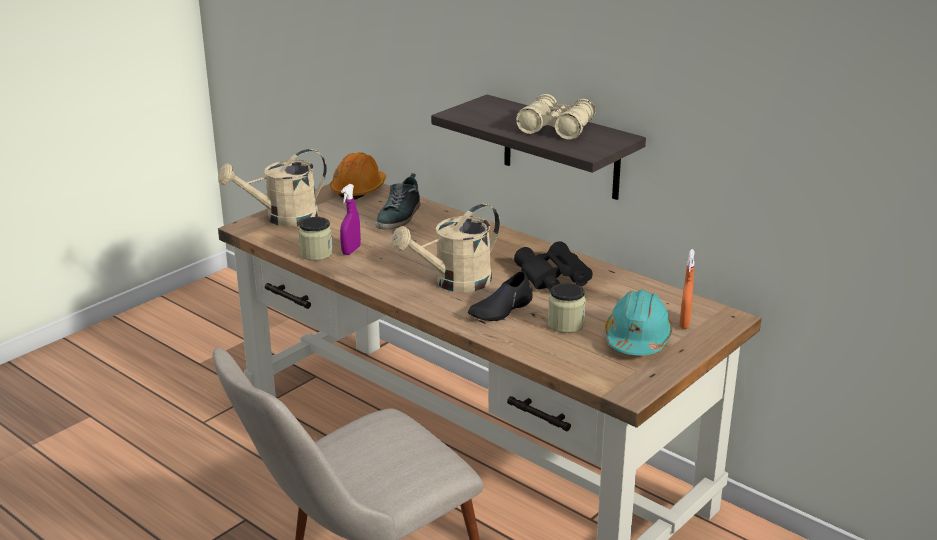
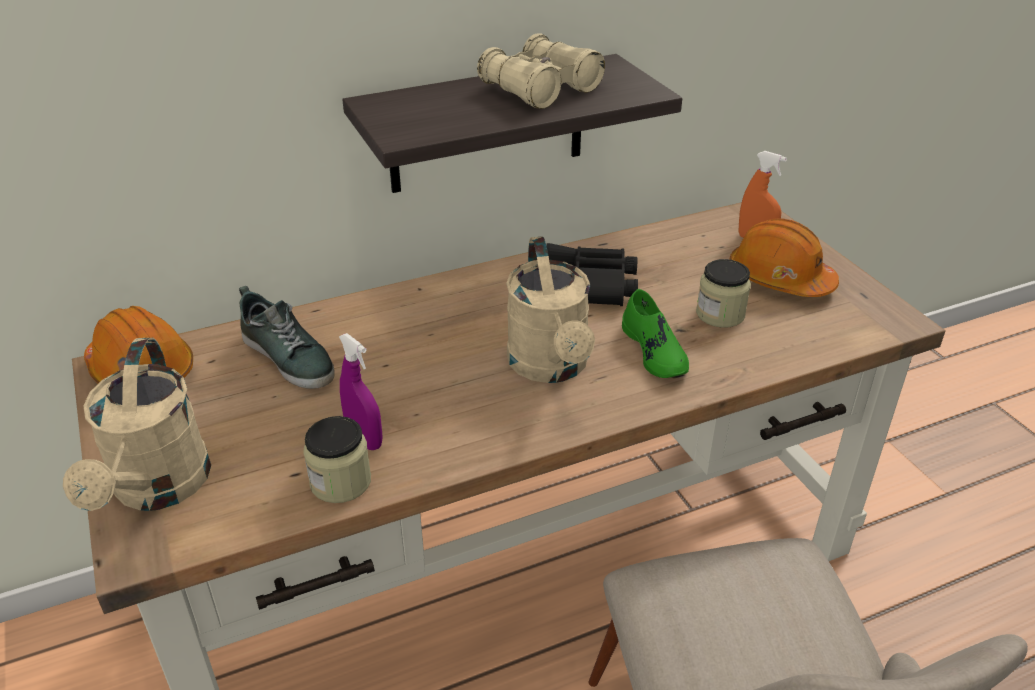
camera: 65 degrees left, 10 degrees up
black shoe [468,271,532,321] -> green shoe [622,289,689,378]
turquoise hard hat [605,290,673,355] -> orange hard hat [729,219,839,297]

